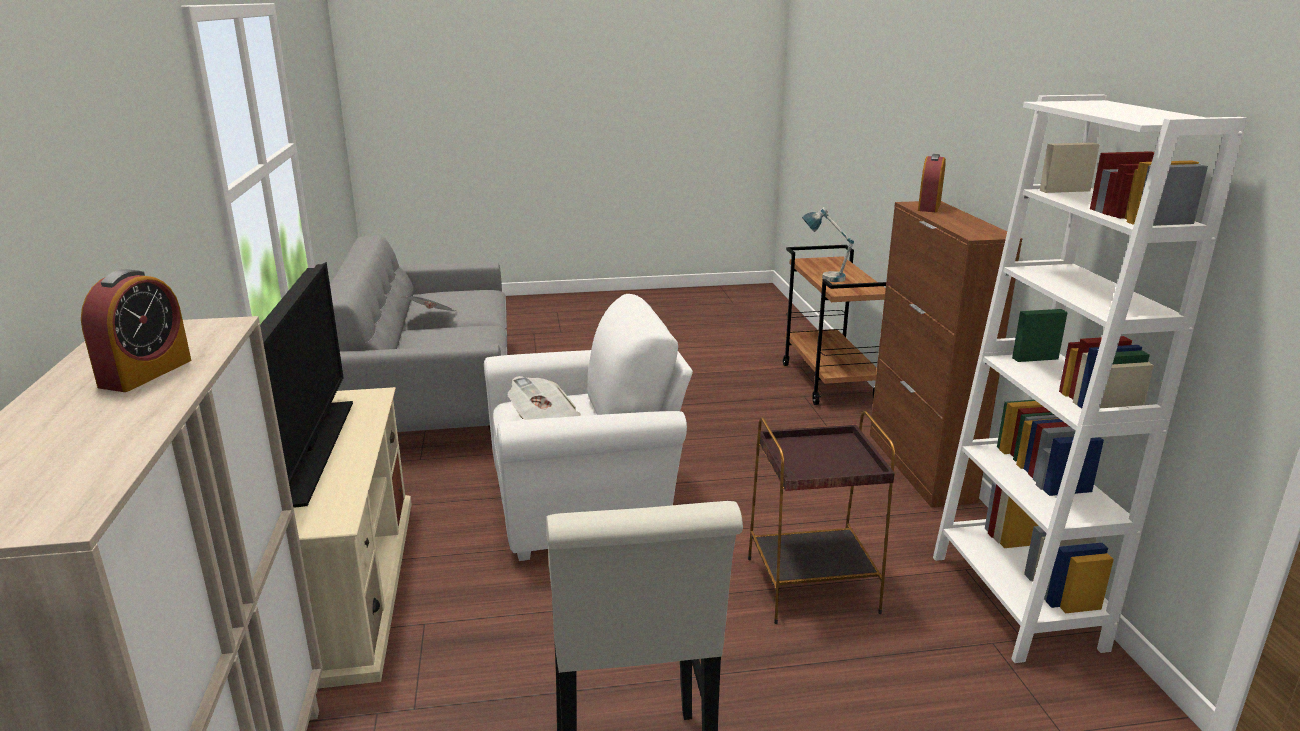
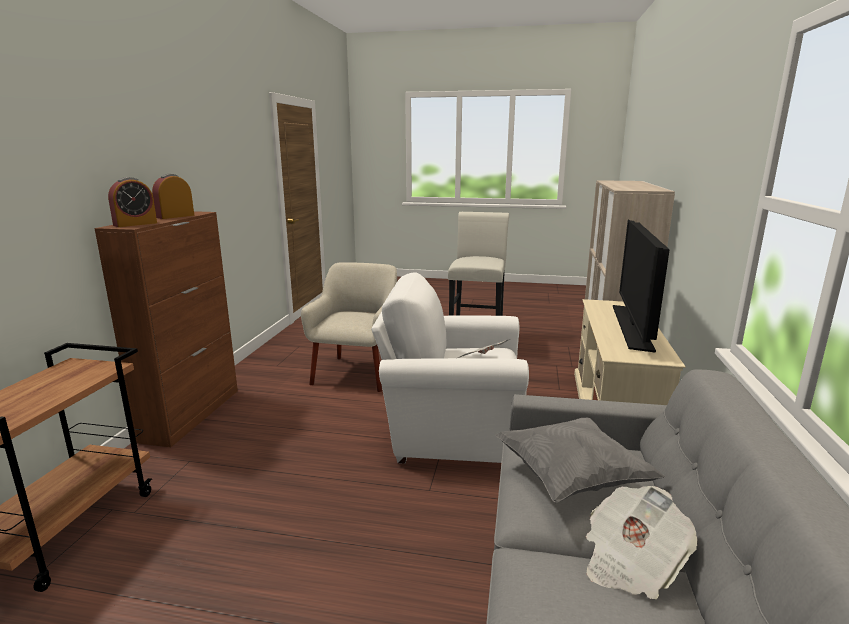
camera: 160 degrees left, 5 degrees down
alarm clock [81,269,192,392] -> alarm clock moved to [152,174,194,219]
brown side table [748,411,895,624] -> beige armchair [301,262,397,392]
table lamp [802,207,854,282] -> none
white bookcase [933,94,1247,663] -> none
none -> grey pillow [495,418,665,503]

